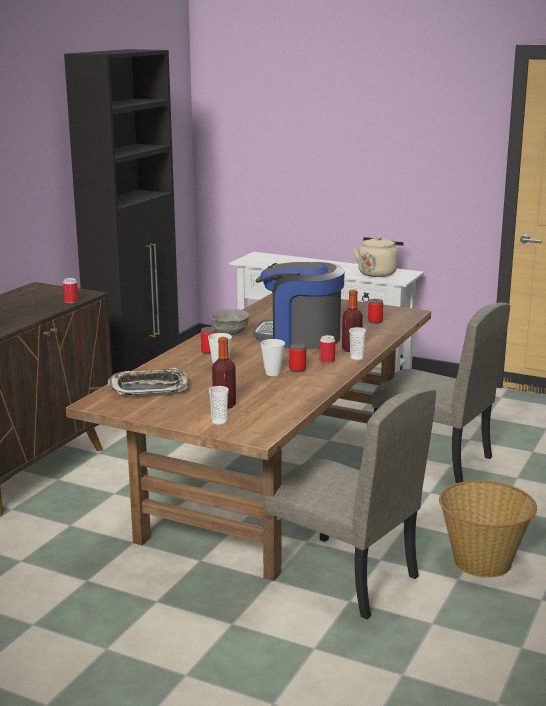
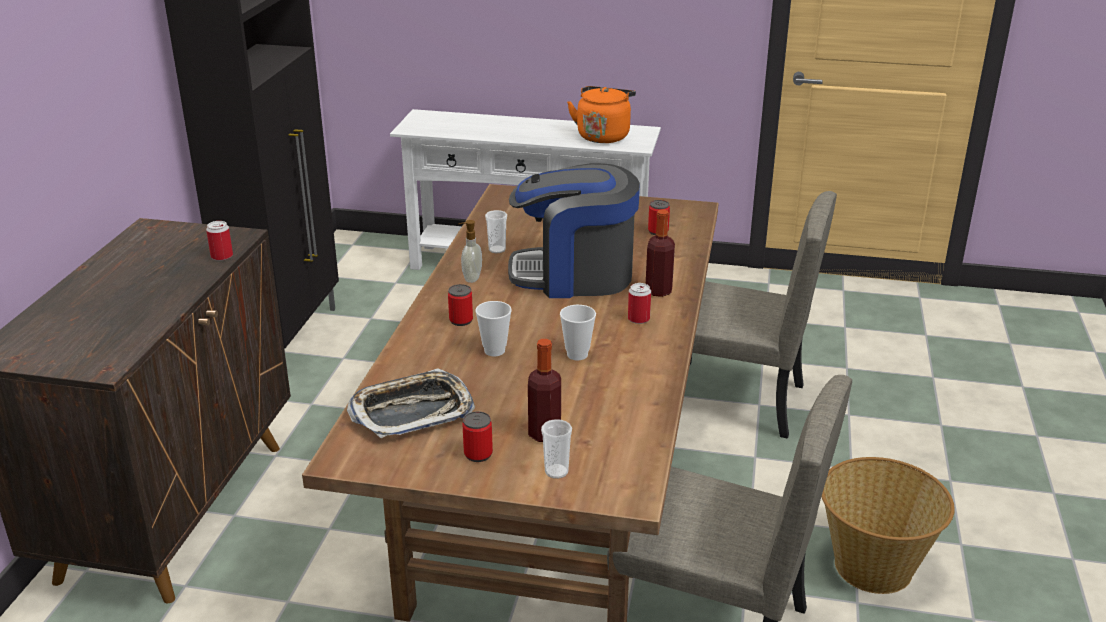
camera: 15 degrees left, 10 degrees up
grey bowl [210,309,250,335] -> soap dispenser [458,220,482,283]
can [289,343,306,372] -> can moved to [462,411,493,462]
cup [349,327,366,360] -> cup moved to [485,210,507,253]
beige kettle [353,237,404,277] -> orange kettle [567,86,636,143]

